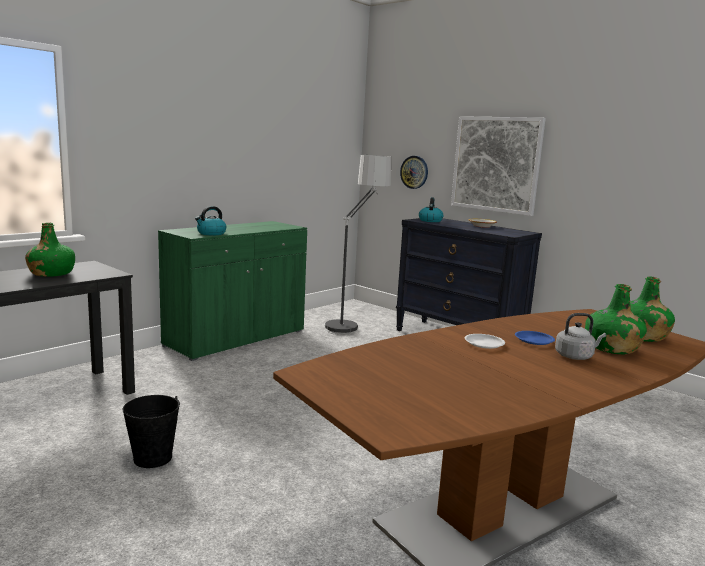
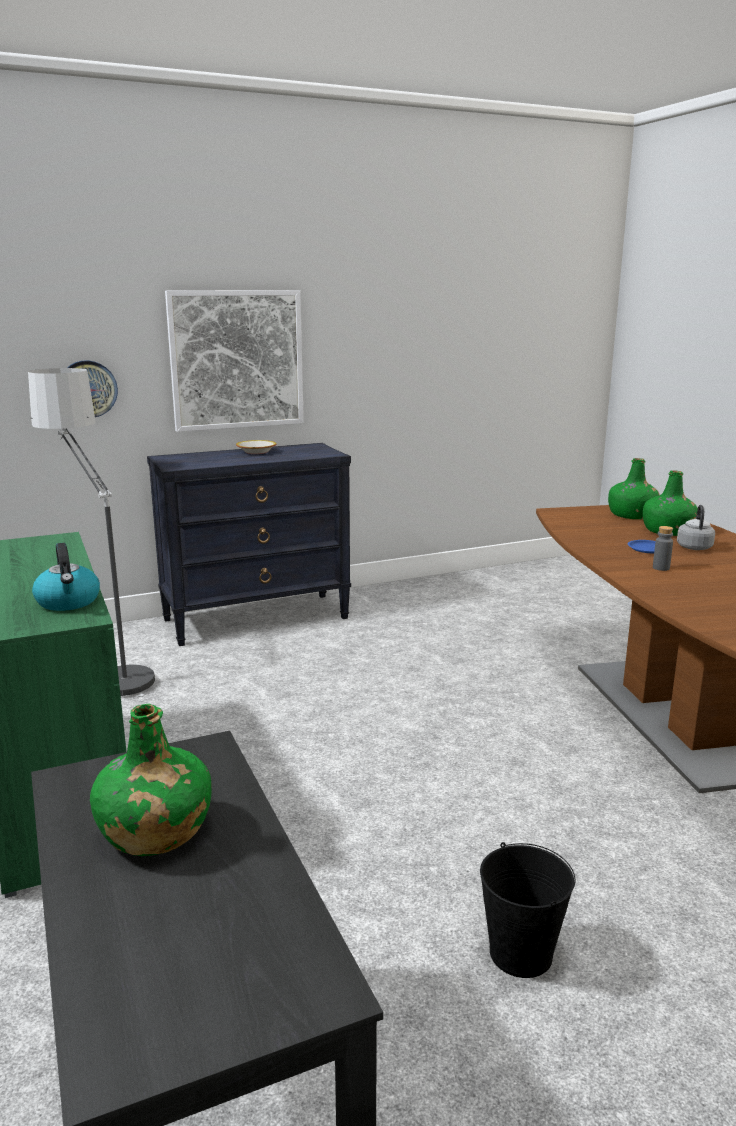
camera: 65 degrees left, 5 degrees up
kettle [419,197,443,222] -> none
white plate [465,334,505,349] -> grey bottle [653,526,673,571]

